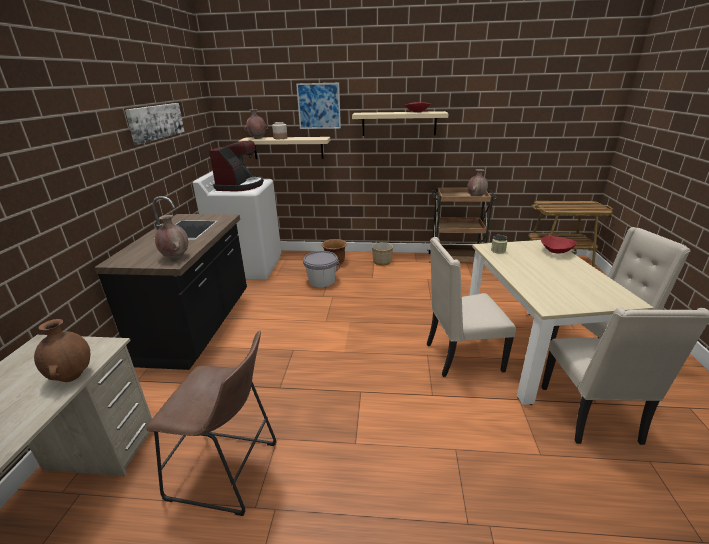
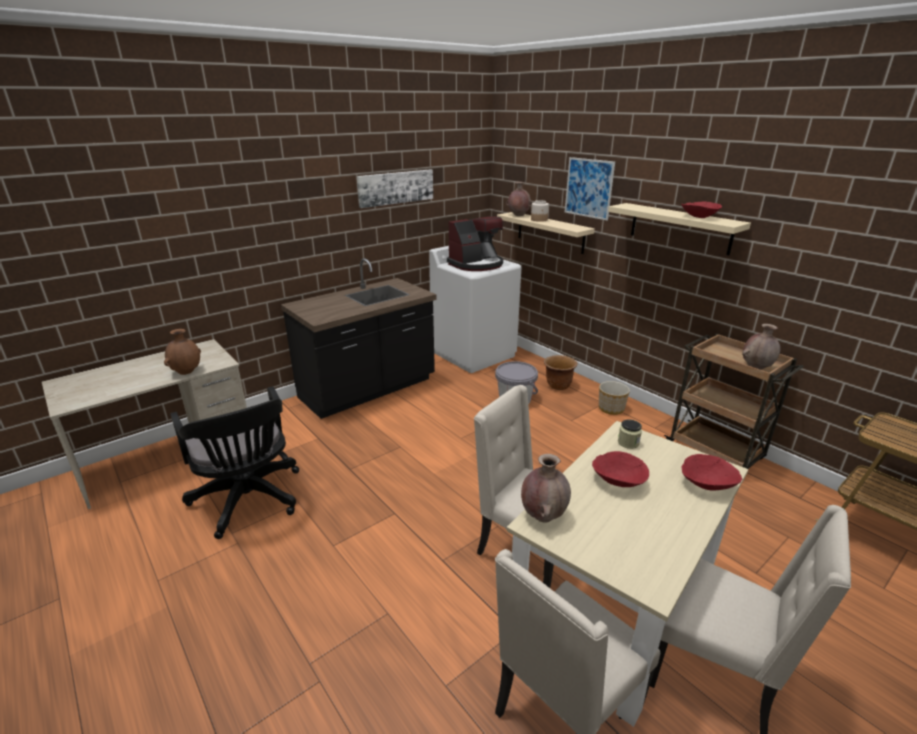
camera: 45 degrees right, 0 degrees up
brown stool [146,330,276,516] -> black office chair [170,386,299,539]
brown vase [155,215,188,259] -> brown vase moved to [521,454,571,523]
none -> red bowl [592,451,649,487]

